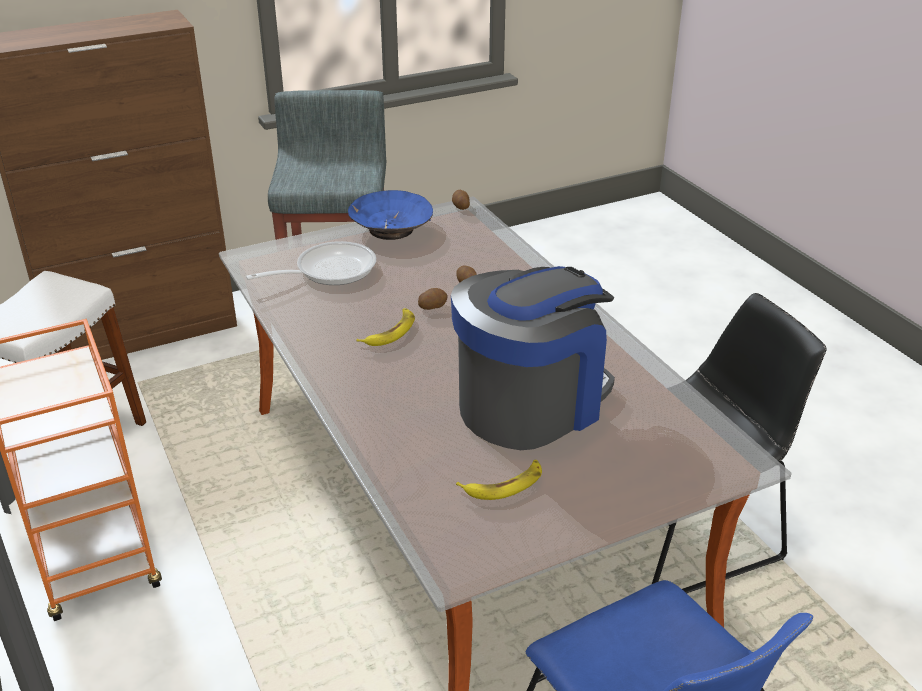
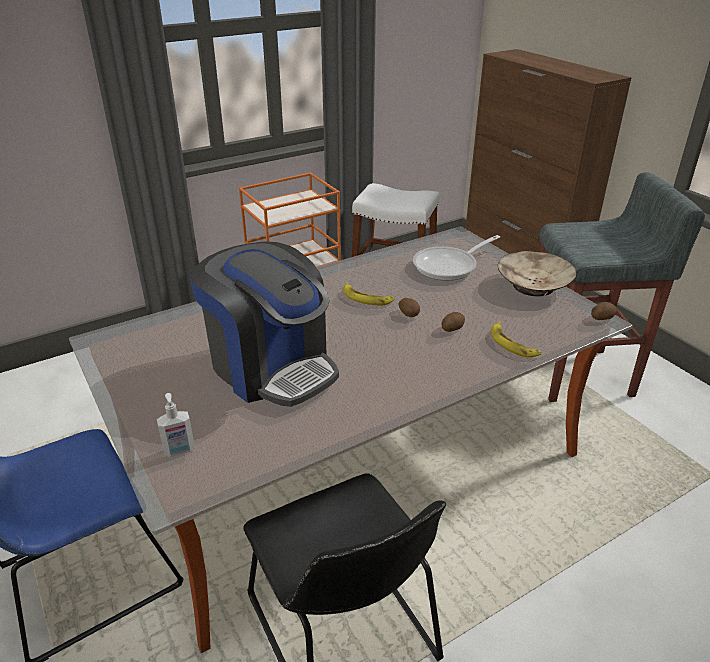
camera: 85 degrees right, 0 degrees up
frying pan [246,241,376,285] -> frying pan turned 90 degrees clockwise [413,235,500,281]
blue bowl [348,190,433,240] -> beige bowl [497,251,576,297]
banana [456,460,542,500] -> banana moved to [491,321,541,357]
none -> soap dispenser [157,393,195,457]

